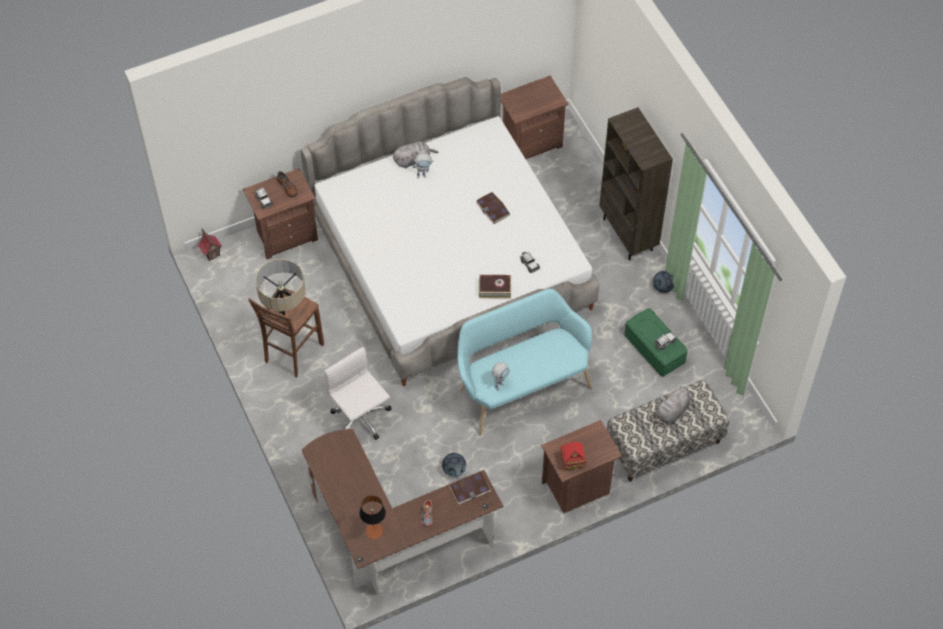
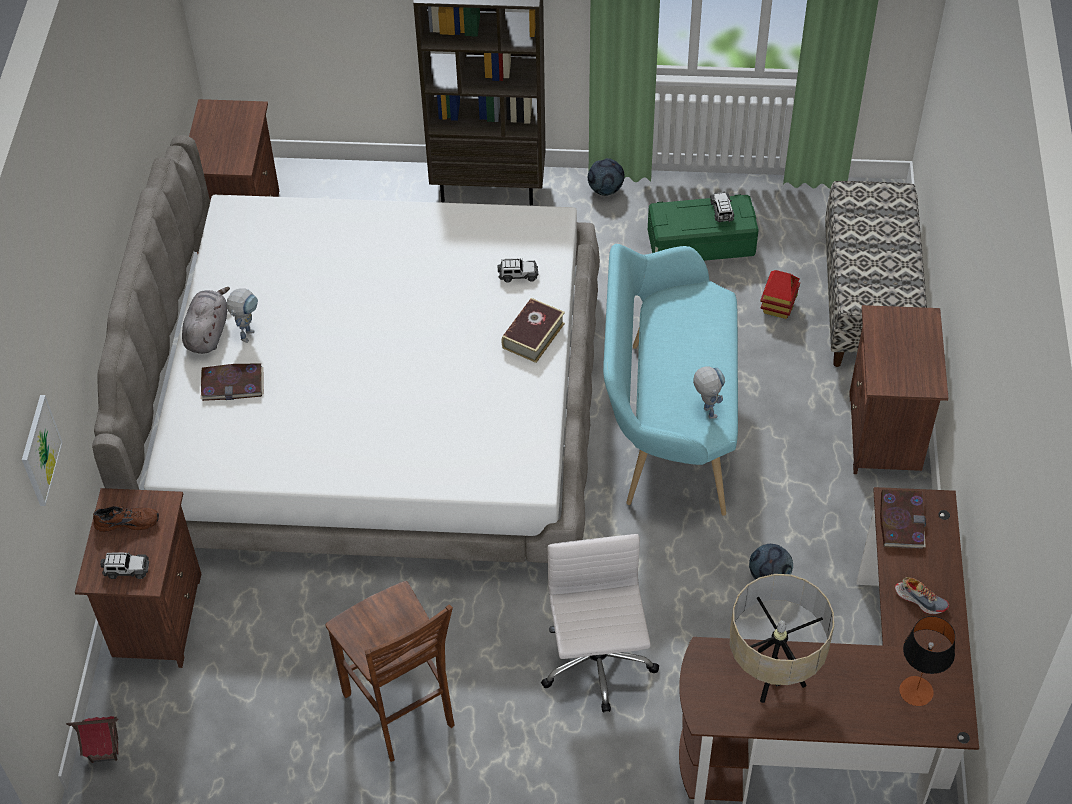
camera: 60 degrees left, 5 degrees down
beige table lamp [255,259,305,316] -> beige table lamp moved to [730,574,834,703]
white office chair [324,347,391,440] -> white office chair turned 90 degrees clockwise [541,534,659,713]
book [476,192,510,224] -> book moved to [201,364,264,401]
toy house [560,442,586,470] -> toy house moved to [760,270,800,319]
grey plush toy [650,387,690,424] -> none
none -> picture [22,395,63,506]

